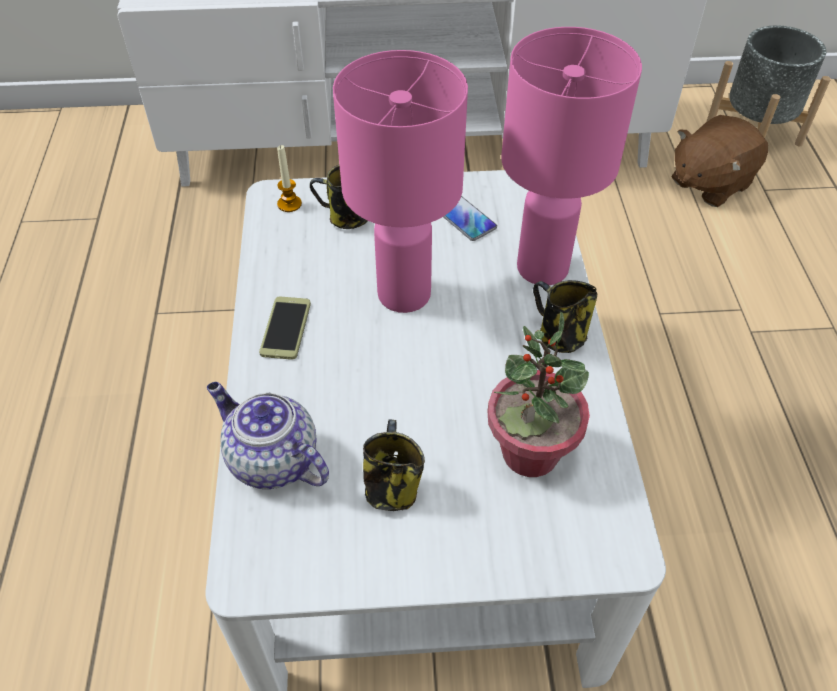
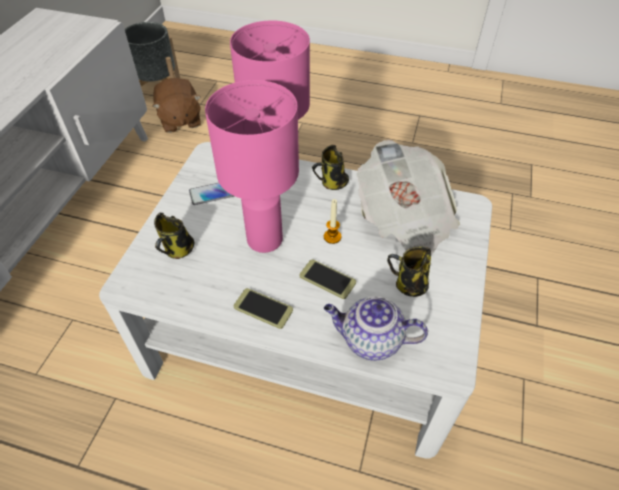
camera: 70 degrees left, 0 degrees up
teapot [207,382,329,489] -> teapot turned 45 degrees clockwise [324,296,428,361]
candle [277,145,302,212] -> candle moved to [324,199,341,244]
potted plant [488,311,590,477] -> newspaper [356,140,460,255]
none -> phone [299,259,356,299]

